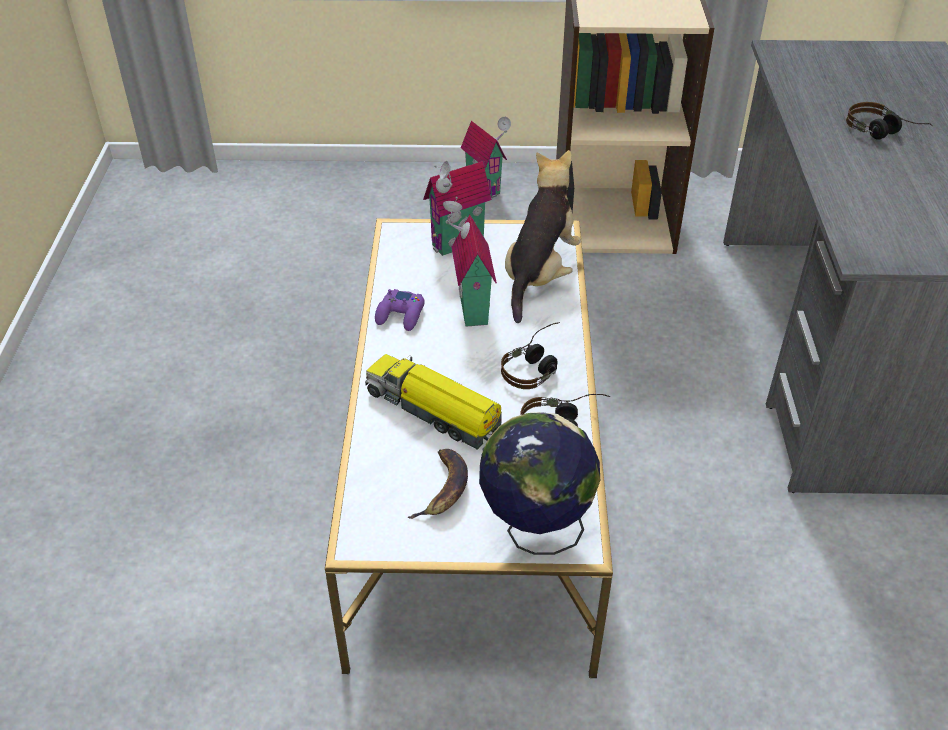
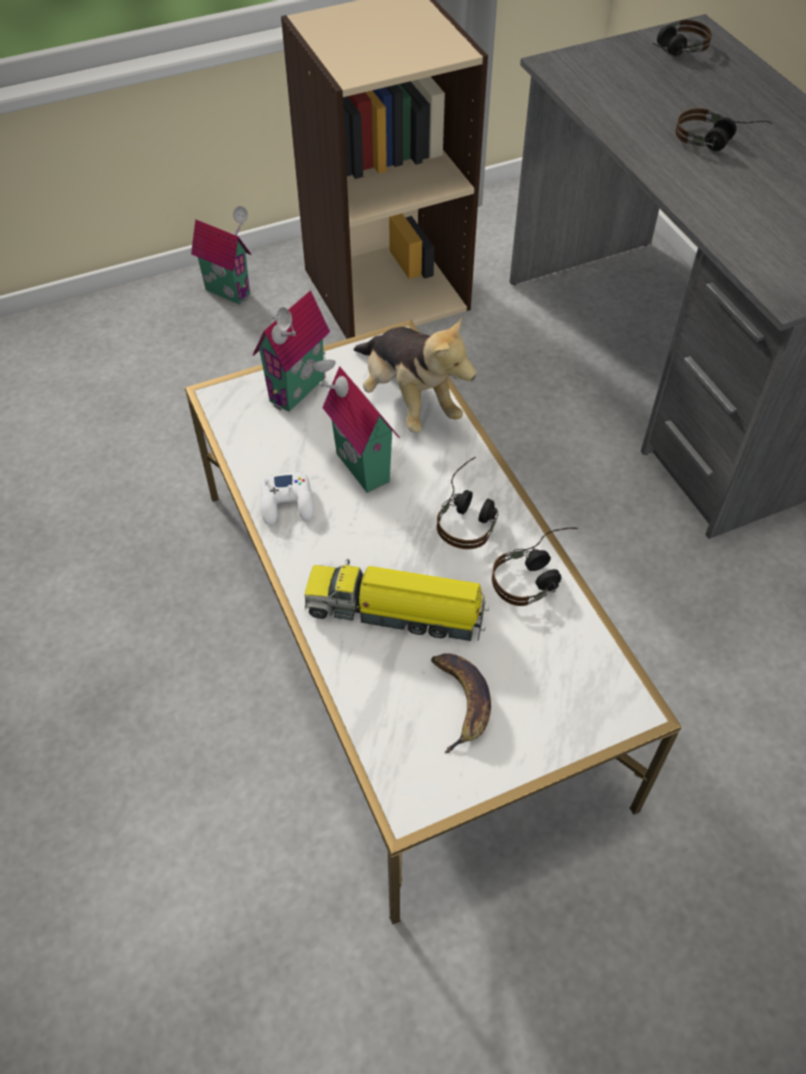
camera: 25 degrees left, 10 degrees up
purple game controller [375,289,425,331] -> white game controller [260,471,314,525]
globe [479,412,600,555] -> none
plush toy [505,150,581,323] -> plush toy turned 150 degrees clockwise [354,316,476,433]
none -> headphones [653,20,712,57]

